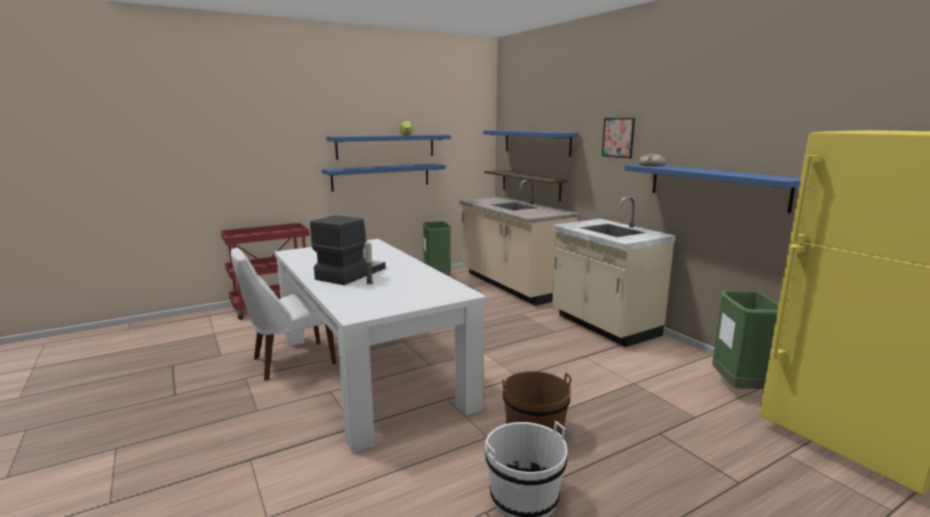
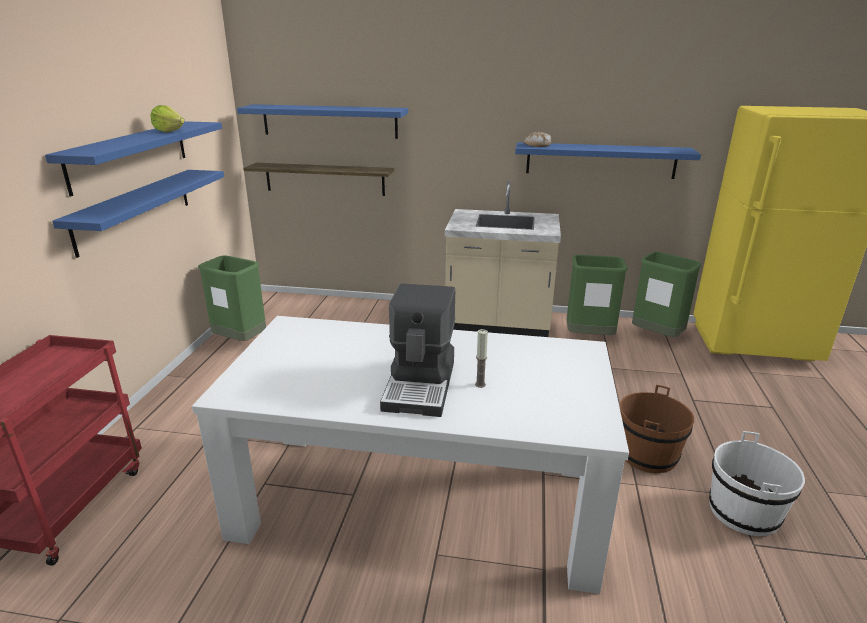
camera: 50 degrees left, 10 degrees up
white chair [231,248,336,381] -> none
coffee machine [310,215,386,285] -> coffee machine turned 150 degrees counterclockwise [380,284,456,417]
beige counter [459,180,579,306] -> none
picture [602,118,635,159] -> none
none -> green trash can [566,255,628,335]

